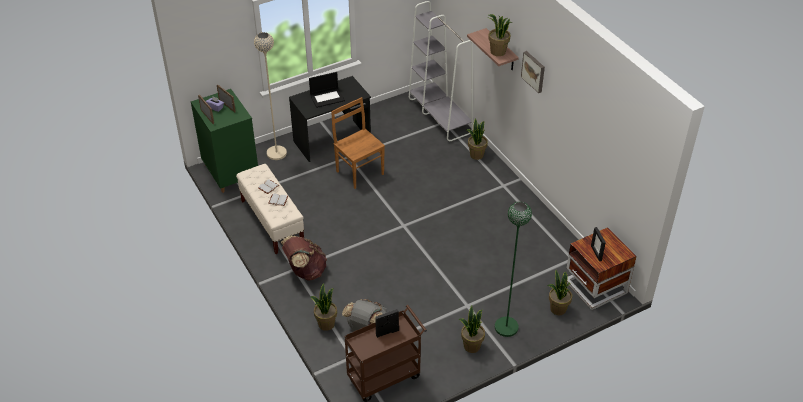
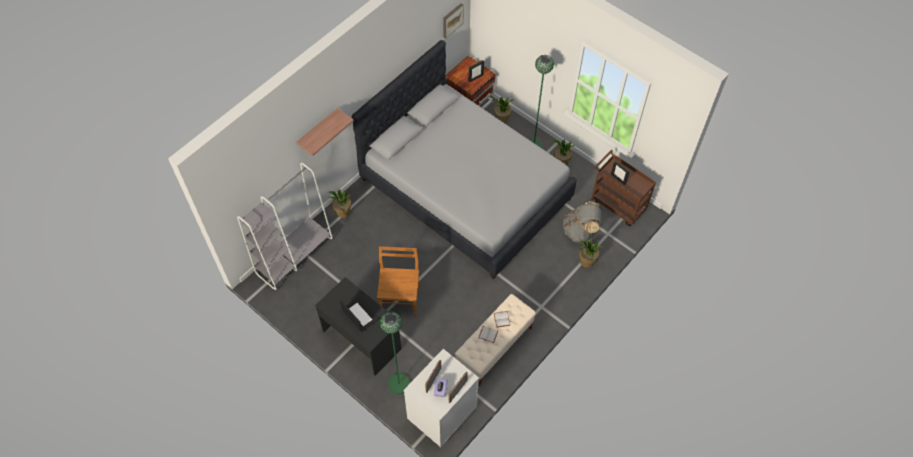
camera: 110 degrees left, 15 degrees up
green dresser [191,89,258,193] -> white dresser [403,349,479,447]
beige floor lamp [254,32,287,160] -> green floor lamp [380,312,410,394]
brown backpack [281,235,327,281] -> none
brown chair [331,97,385,189] -> brown chair turned 150 degrees clockwise [377,246,419,316]
potted plant [488,14,513,56] -> none
picture [521,51,545,93] -> picture moved to [443,3,464,39]
none -> grey bed [352,40,577,279]

